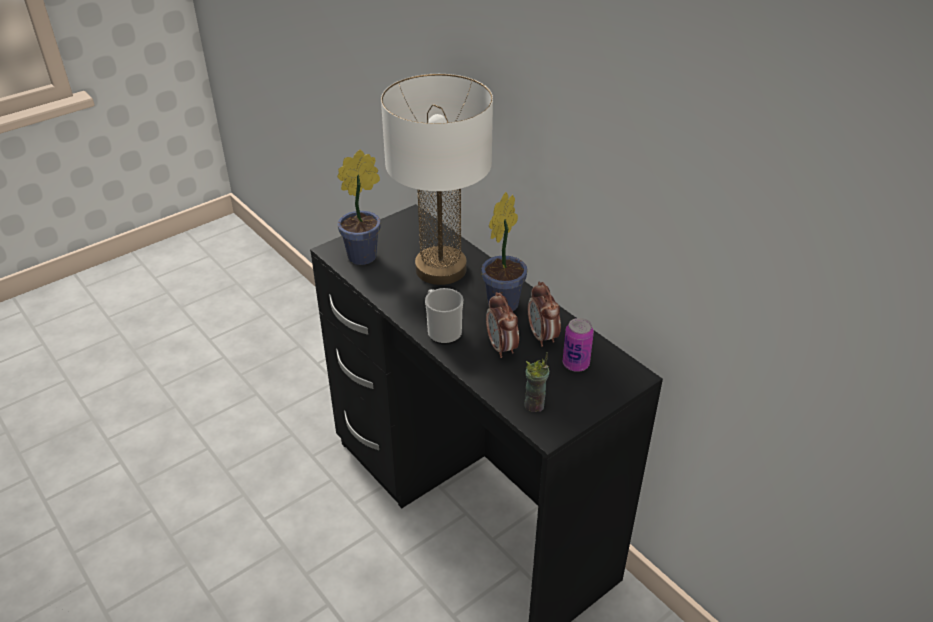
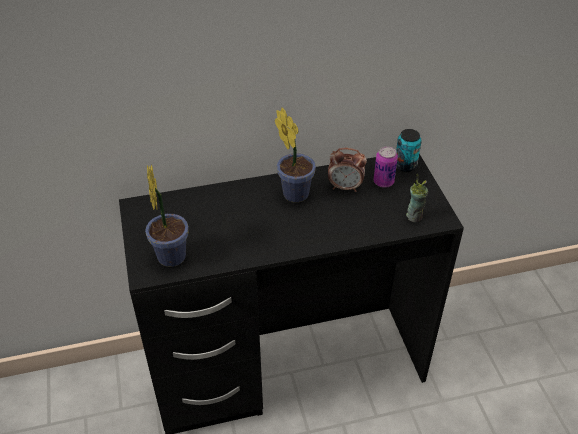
camera: 65 degrees left, 5 degrees up
table lamp [381,74,493,285] -> none
mug [425,288,463,344] -> none
alarm clock [486,292,519,358] -> none
none -> can [396,129,422,172]

